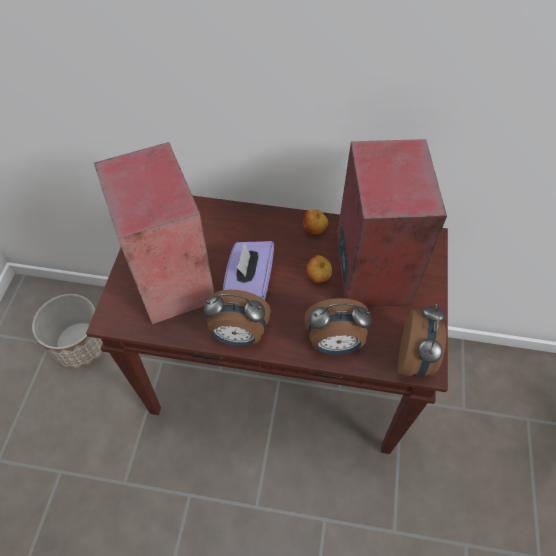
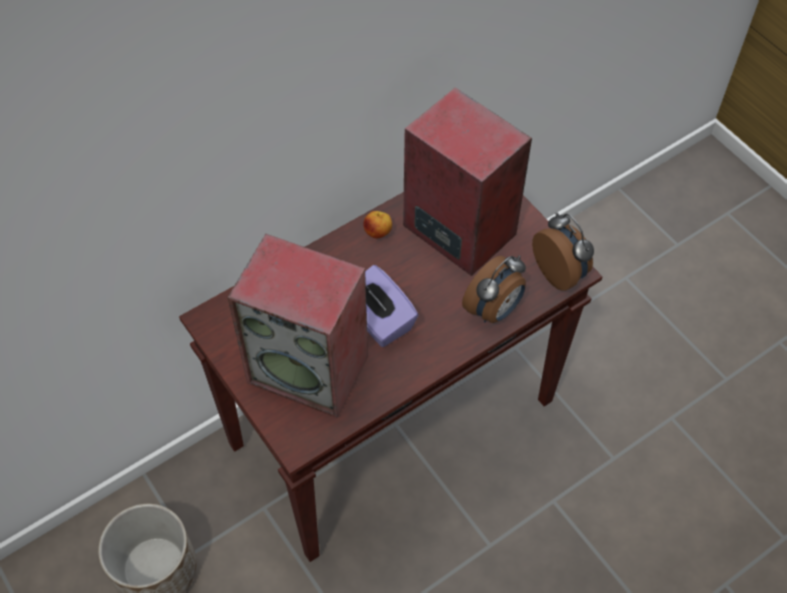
camera: 45 degrees left, 0 degrees up
alarm clock [204,290,271,346] -> none
apple [306,255,332,283] -> none

